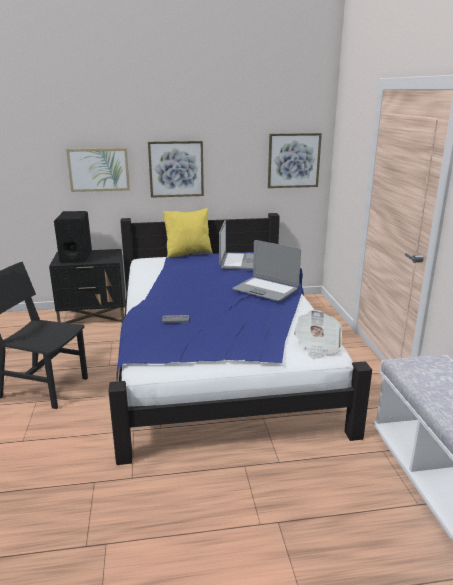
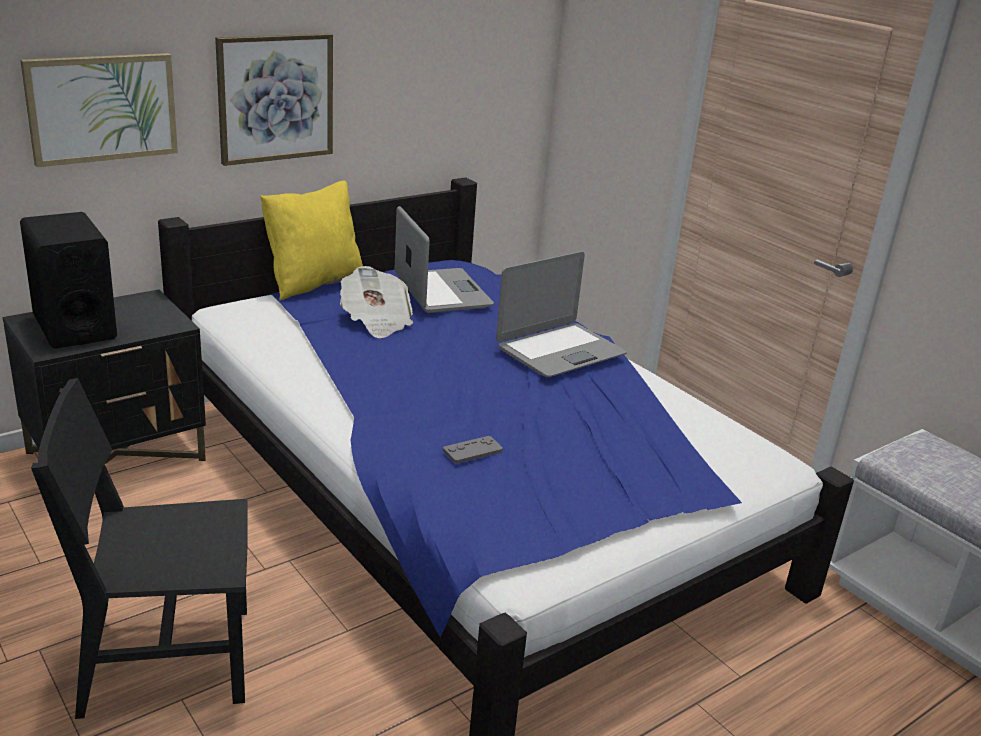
camera: 30 degrees left, 5 degrees up
laptop [232,240,301,301] -> laptop turned 45 degrees counterclockwise [496,251,627,377]
picture [268,133,322,188] -> none
newspaper [294,310,342,359] -> newspaper moved to [340,266,413,338]

